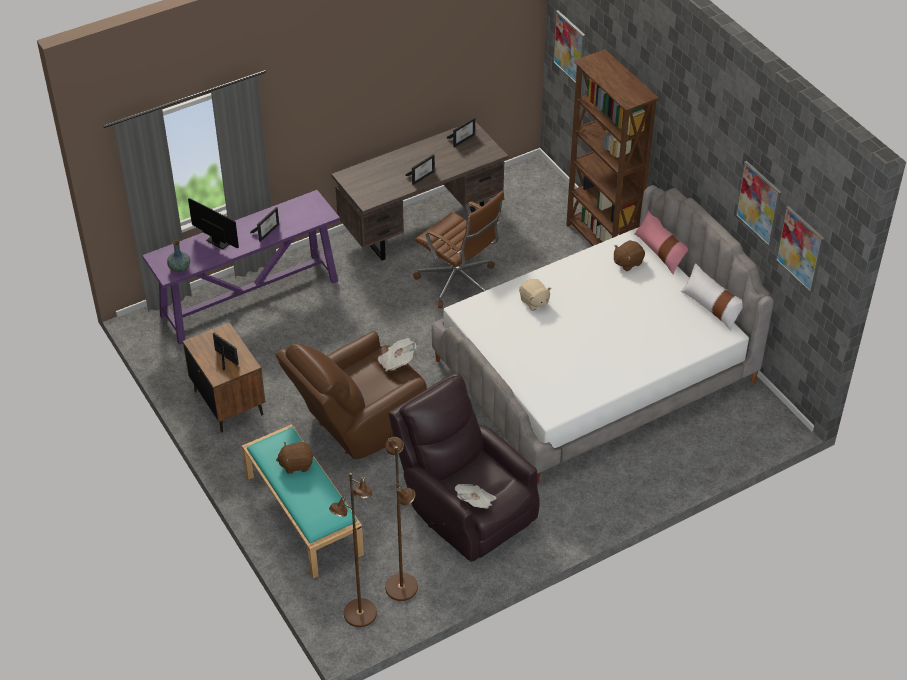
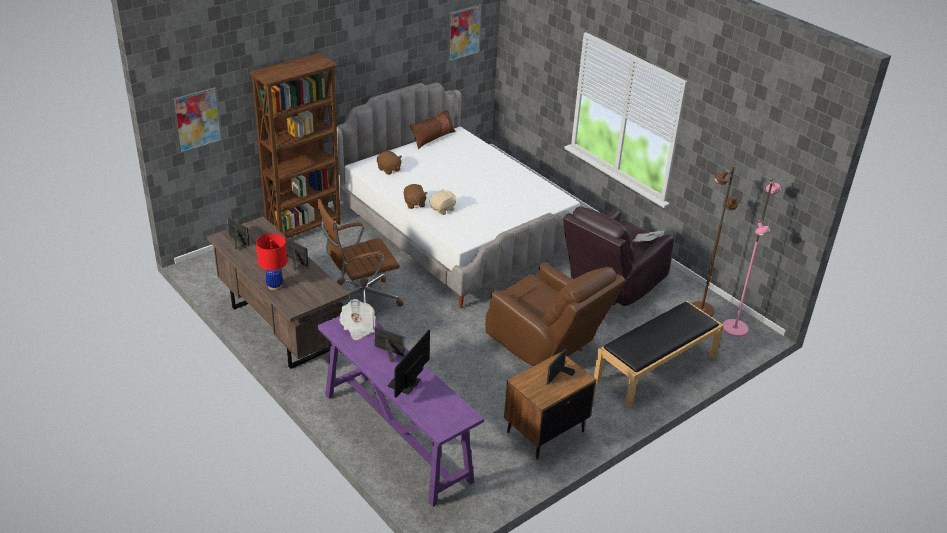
camera: 100 degrees left, 10 degrees down
vase [167,241,190,272] -> none
turquoise bench [242,424,364,579] -> black bench [594,301,724,408]
brown plush toy [276,442,314,474] -> brown plush toy moved to [404,184,427,209]
brown floor lamp [329,473,377,627] -> pink floor lamp [723,178,781,337]
newspaper [378,338,417,372] -> newspaper moved to [339,299,375,340]
brown office chair [413,191,504,308] -> brown office chair turned 150 degrees counterclockwise [317,199,403,307]
pink pillow [634,210,688,274] -> none
white pillow [681,263,743,330] -> brown pillow [410,110,456,149]
picture [736,161,782,246] -> none
none -> red table lamp [256,233,287,290]

